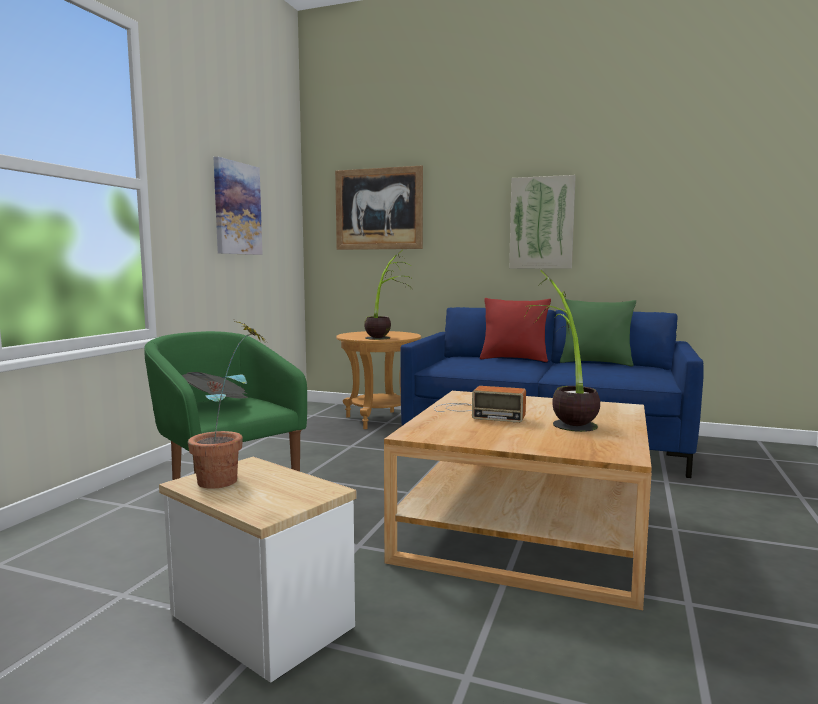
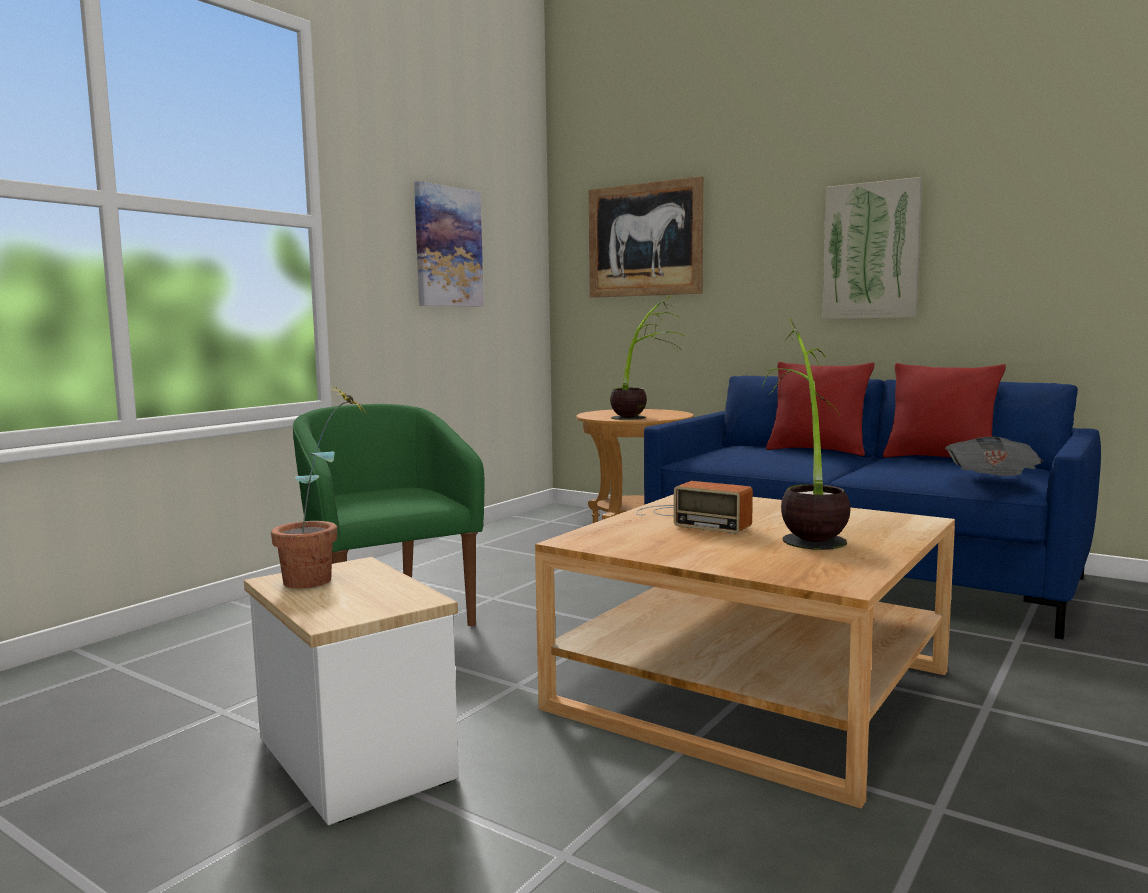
camera: 15 degrees right, 0 degrees up
newspaper [182,372,248,398] -> newspaper moved to [945,437,1043,476]
green pillow [560,299,636,366] -> red pillow [883,363,1006,458]

